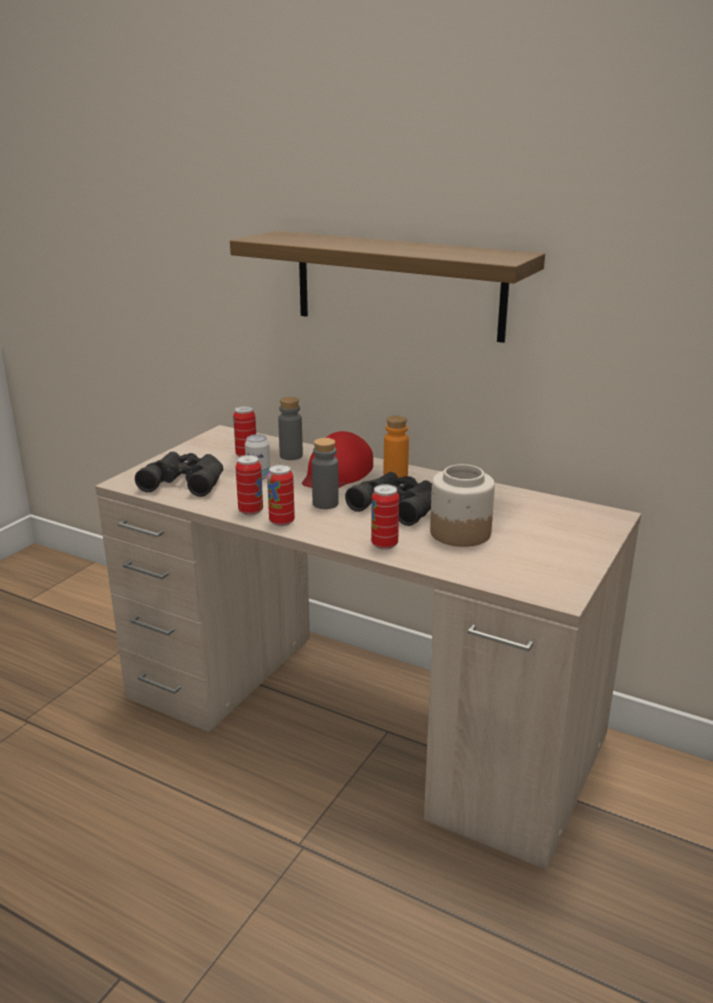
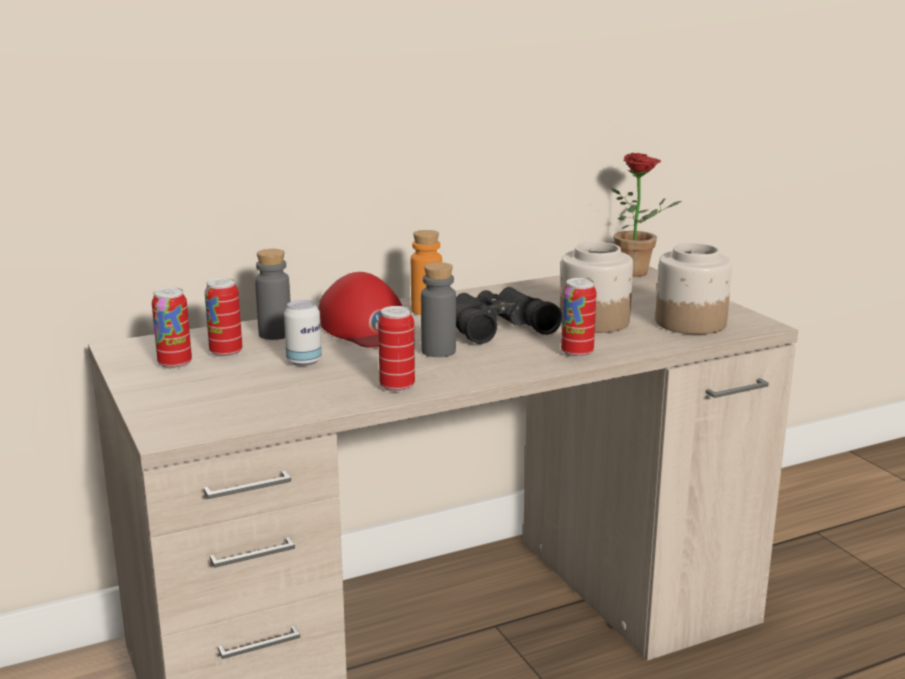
camera: 55 degrees left, 5 degrees down
black binoculars [135,452,223,497] -> none
shelf [230,231,545,343] -> none
can [267,464,295,526] -> can moved to [152,287,192,369]
none -> potted plant [611,153,682,277]
none -> jar [655,243,732,334]

